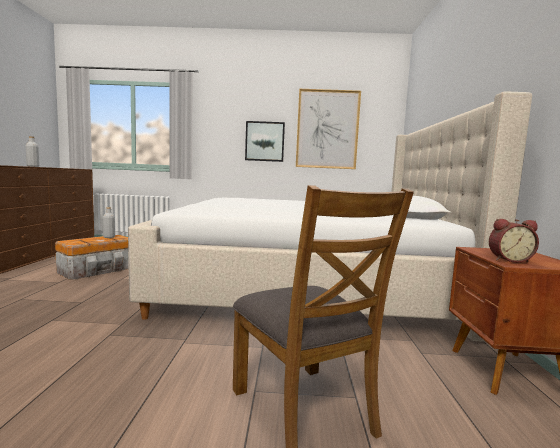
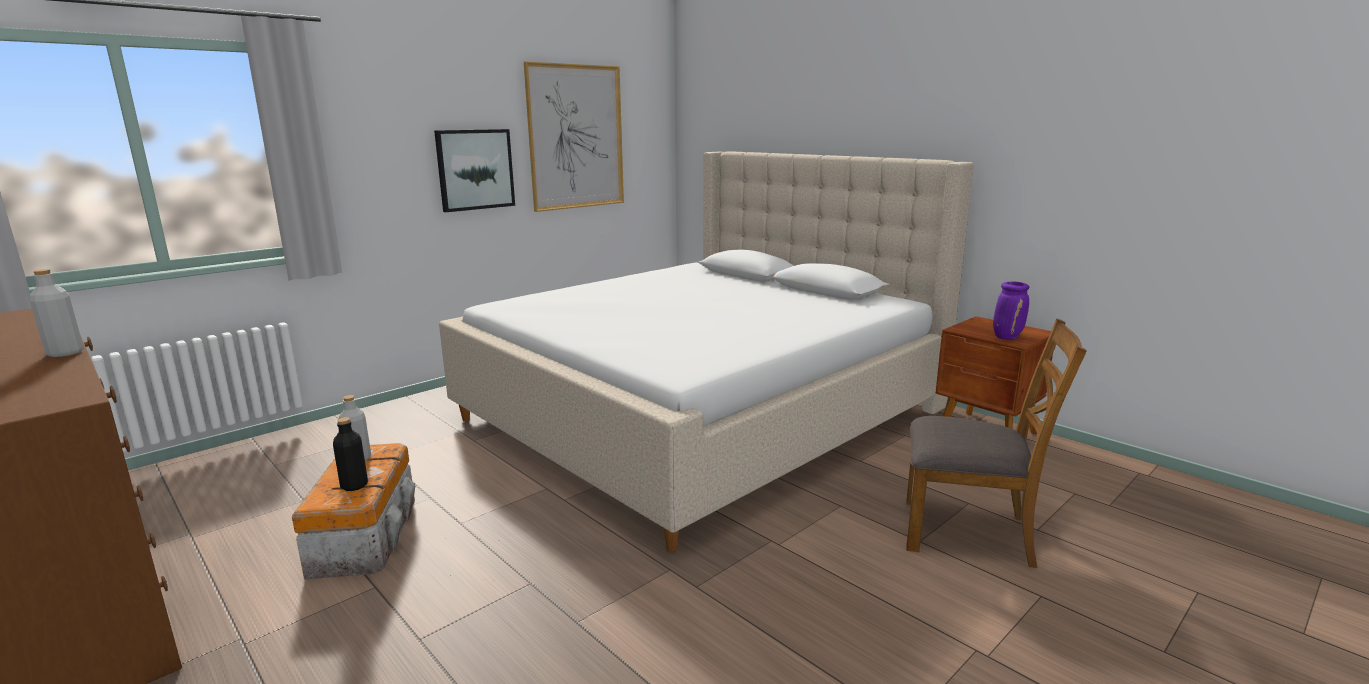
camera: 45 degrees left, 10 degrees up
alarm clock [489,219,539,263] -> purple vase [993,282,1029,340]
none -> black bottle [333,417,368,491]

